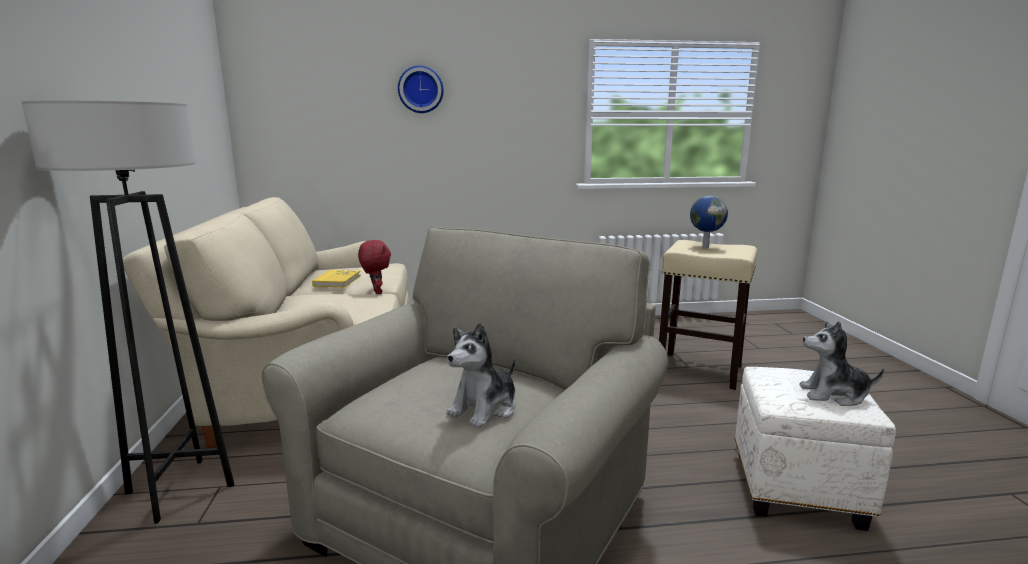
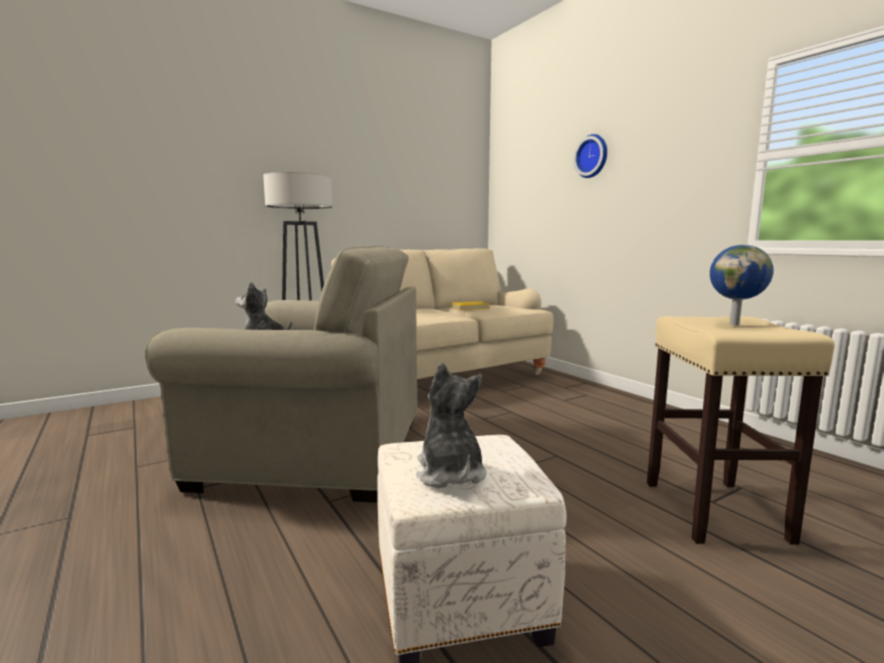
camera: 65 degrees right, 5 degrees down
red plush toy [358,240,391,294] -> none

